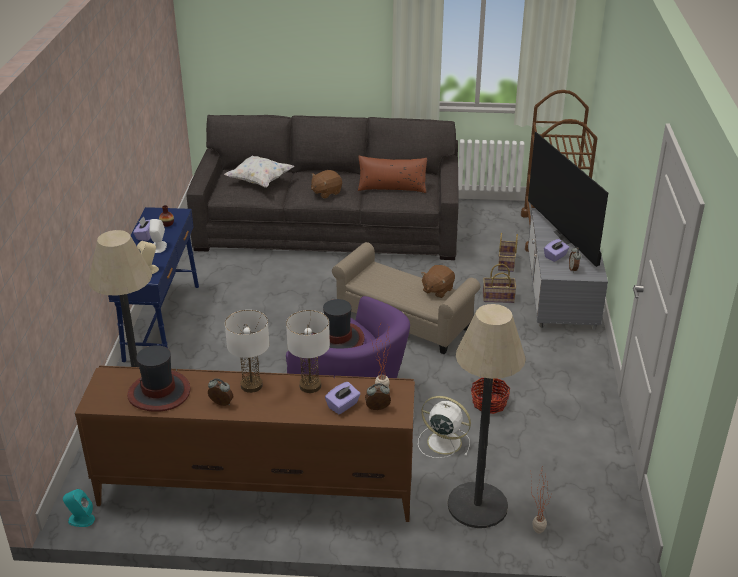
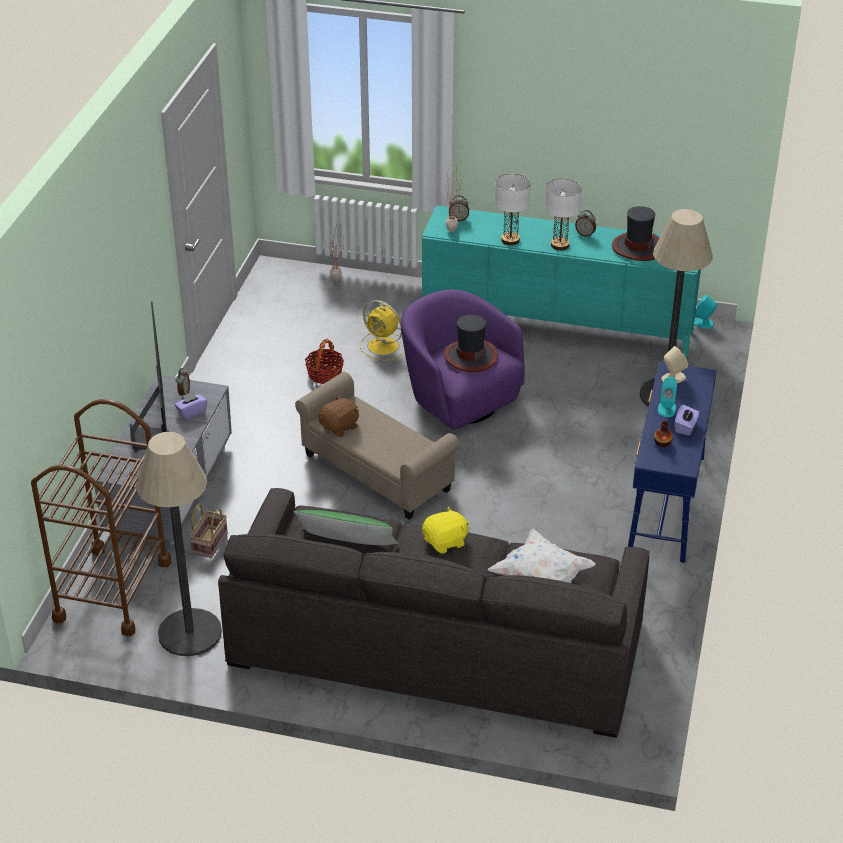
camera: 170 degrees left, 5 degrees up
brown cabinet [75,366,415,522] -> turquoise cabinet [422,205,701,359]
white speaker [149,219,167,253] -> turquoise speaker [658,377,677,417]
brown plush toy [311,170,342,199] -> yellow plush toy [422,507,469,554]
purple tissue box [325,382,360,414] -> none
brown pillow [358,156,427,193] -> green pillow [293,510,399,545]
white fan [418,396,471,458] -> yellow fan [360,300,405,361]
floor lamp [447,304,526,528] -> floor lamp moved to [136,432,222,656]
basket [483,264,516,303] -> none

